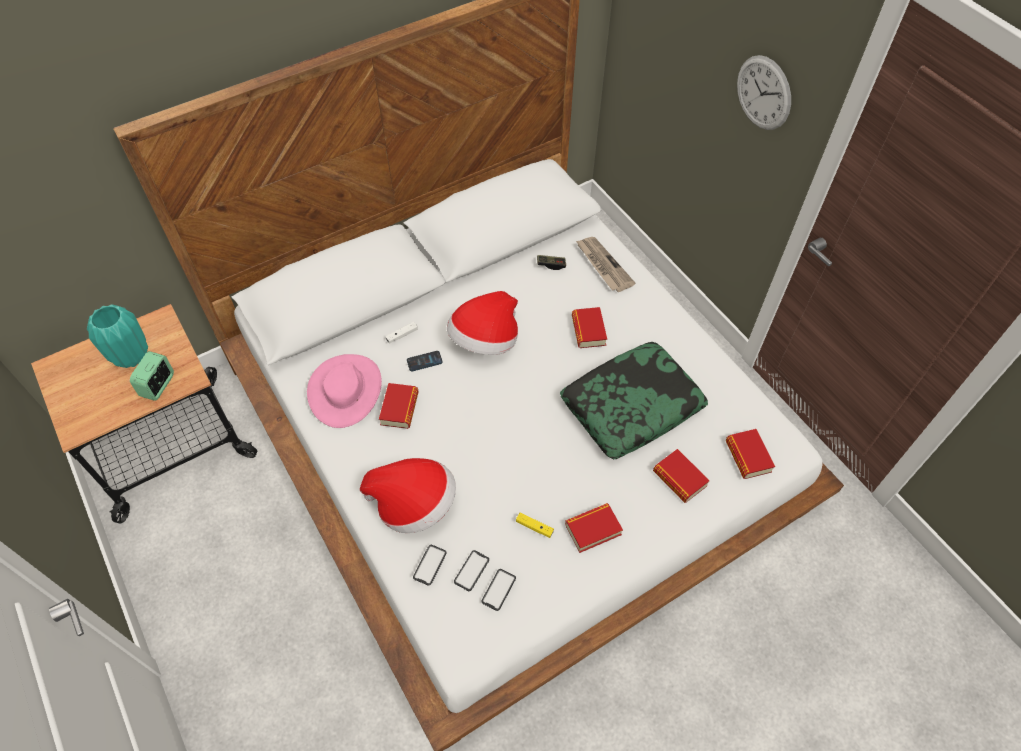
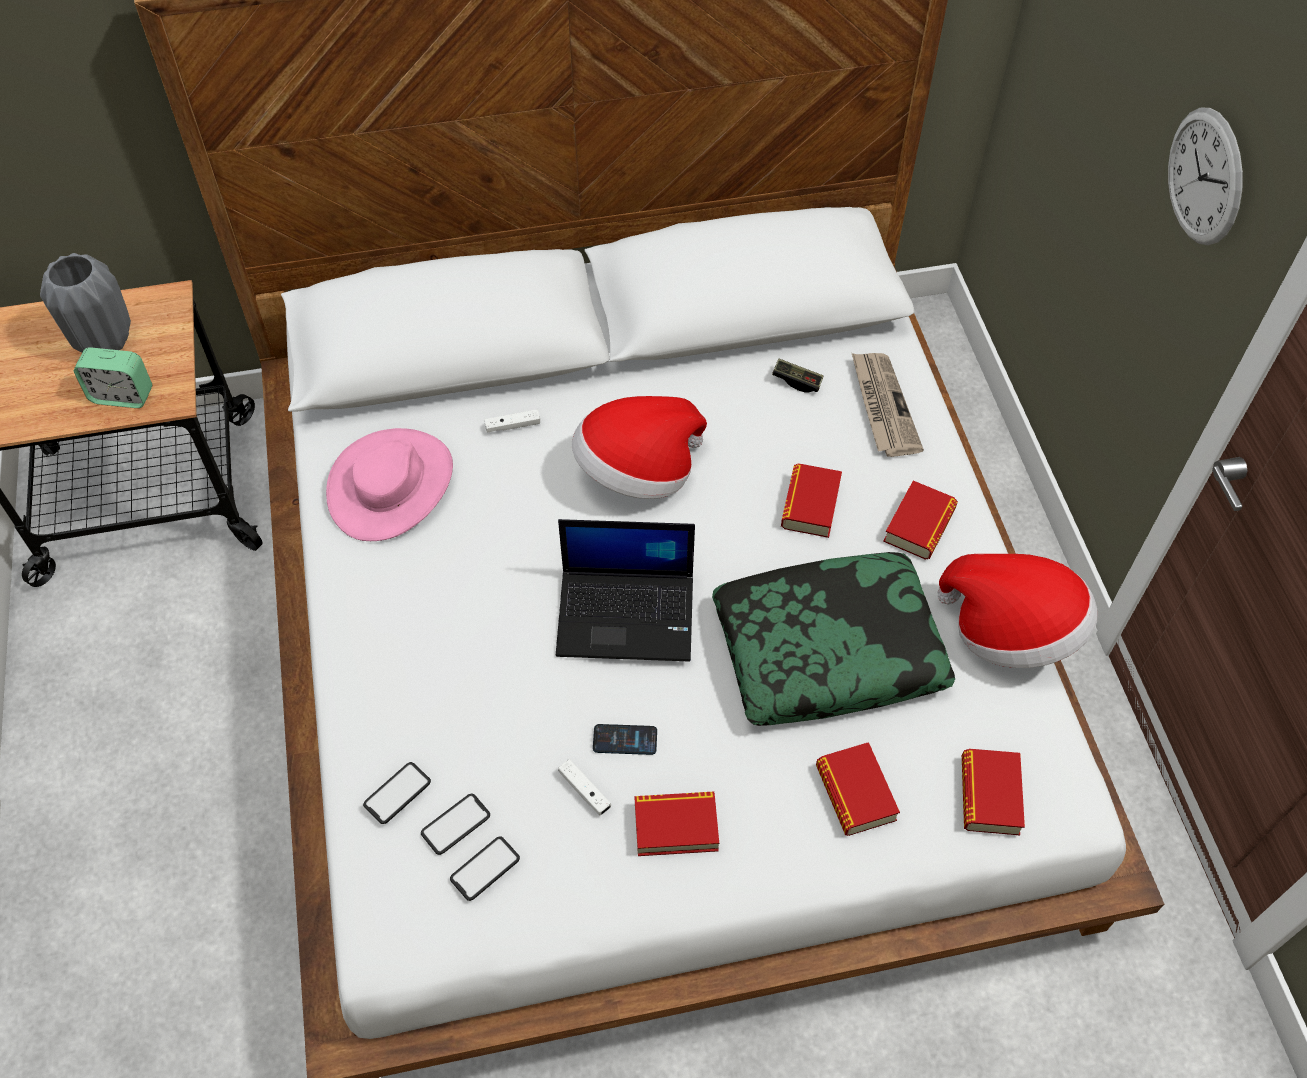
camera: 20 degrees right, 0 degrees up
turquoise vase [87,305,148,368] -> grey vase [40,253,131,352]
alarm clock [130,351,174,401] -> alarm clock turned 120 degrees counterclockwise [74,347,152,408]
hat [360,458,456,533] -> hat moved to [938,554,1098,668]
book [379,383,419,429] -> book moved to [883,481,958,560]
phone [407,351,443,371] -> phone moved to [593,724,657,755]
yellow game controller [516,512,554,538] -> white game controller [558,759,611,816]
none -> laptop [556,519,695,662]

